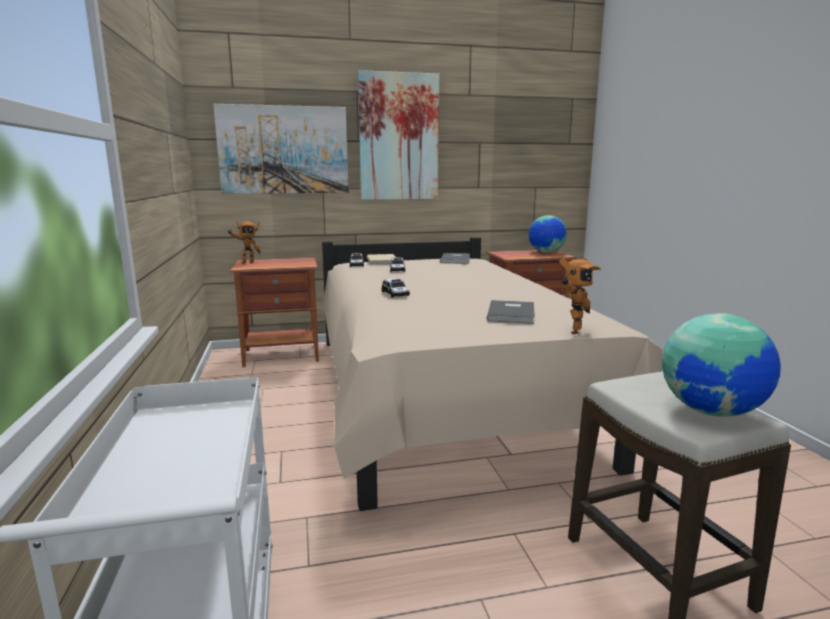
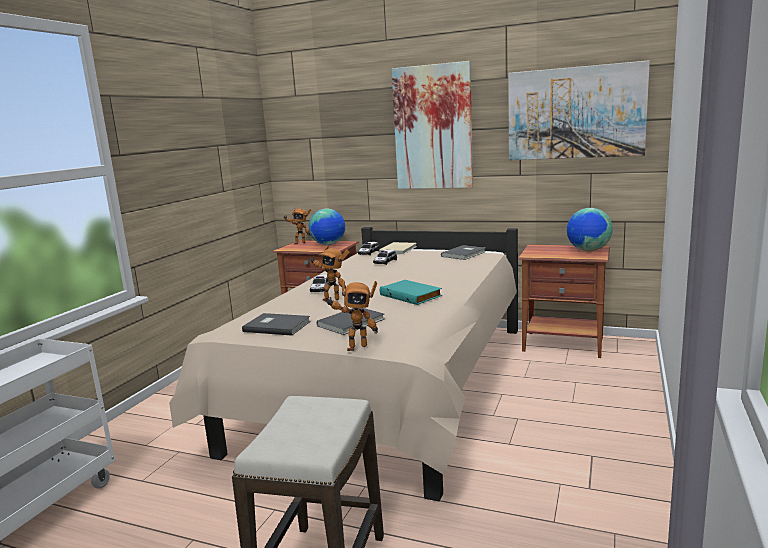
camera: 35 degrees right, 0 degrees up
picture [213,104,349,194] -> picture moved to [508,60,650,160]
globe [662,313,781,417] -> globe moved to [309,208,345,245]
none -> grey book [242,313,311,336]
none -> toy robot [309,245,350,301]
none -> turquoise book [380,280,442,305]

